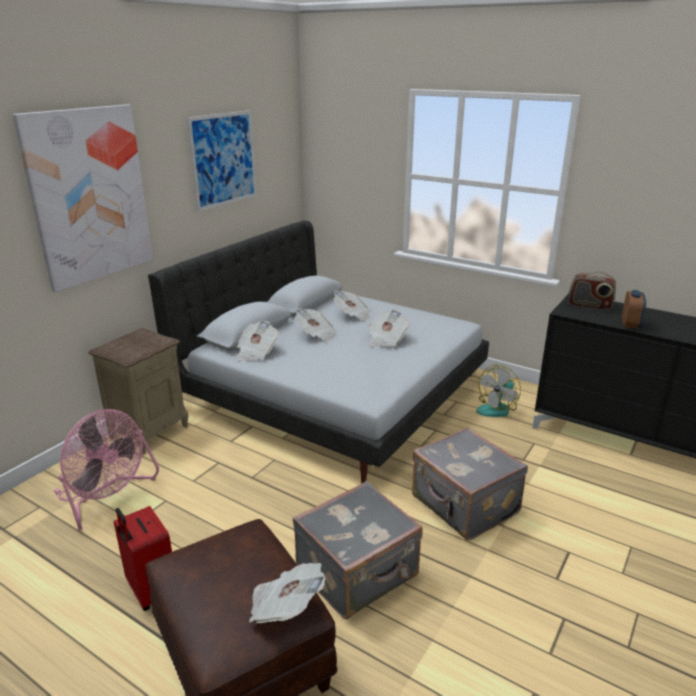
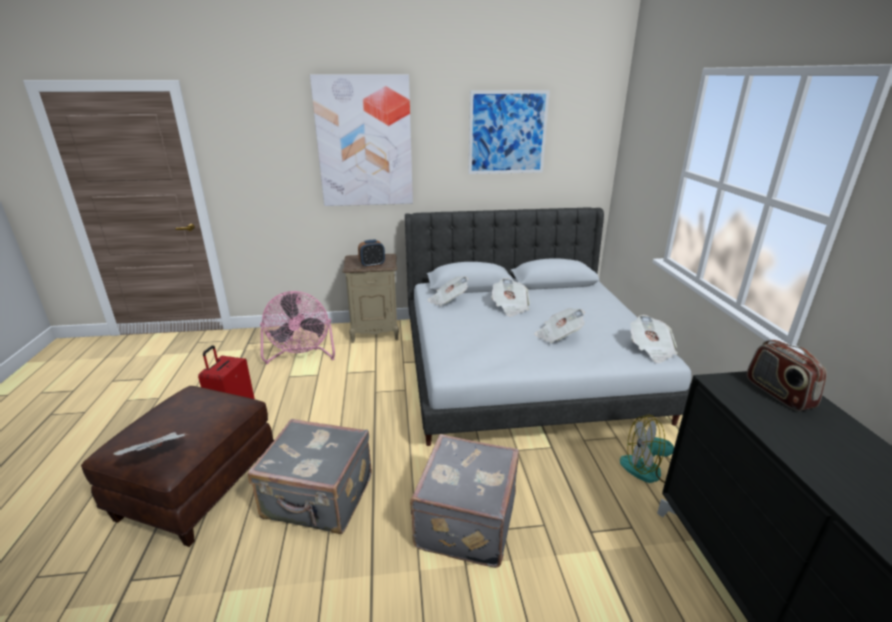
camera: 50 degrees right, 0 degrees up
newspaper [334,291,371,321] -> newspaper moved to [630,315,678,363]
alarm clock [622,290,646,329] -> alarm clock moved to [358,240,385,268]

